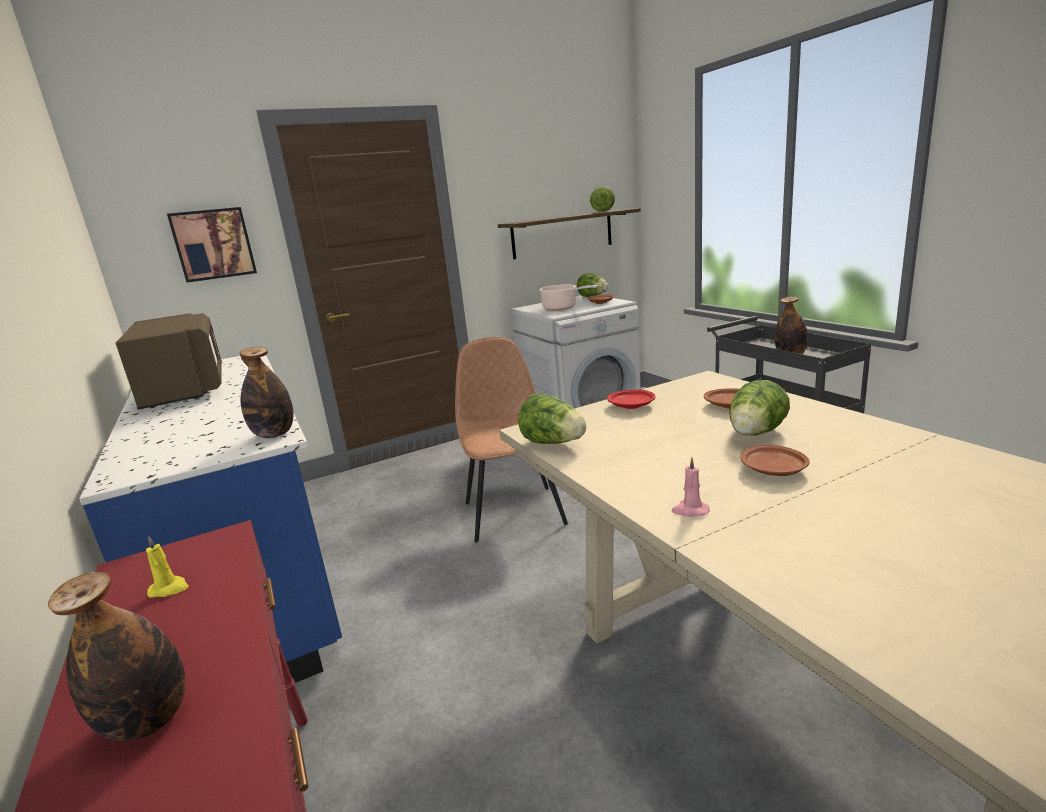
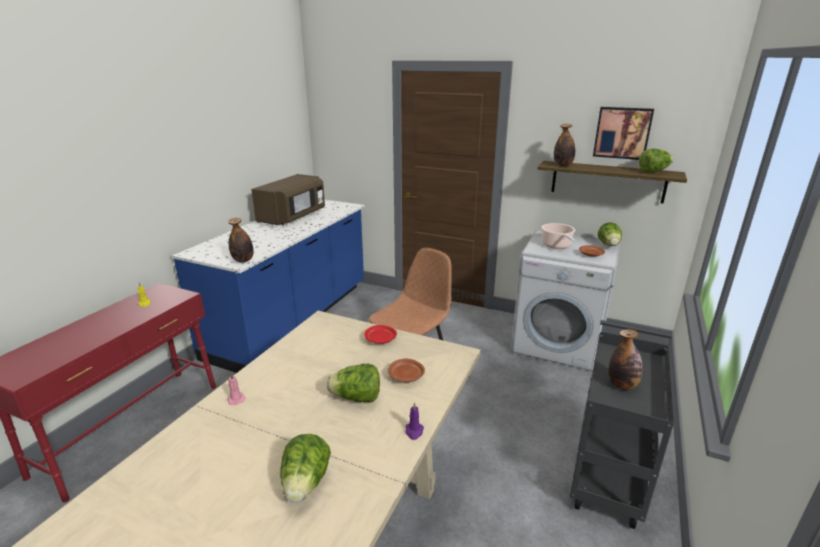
camera: 50 degrees right, 5 degrees up
bottle [48,572,186,741] -> bottle moved to [554,124,575,166]
picture [167,207,257,282] -> picture moved to [593,107,654,160]
lettuce [518,394,586,444] -> lettuce moved to [280,434,331,503]
brown plate [740,445,810,476] -> none
none -> purple candle [405,402,424,440]

